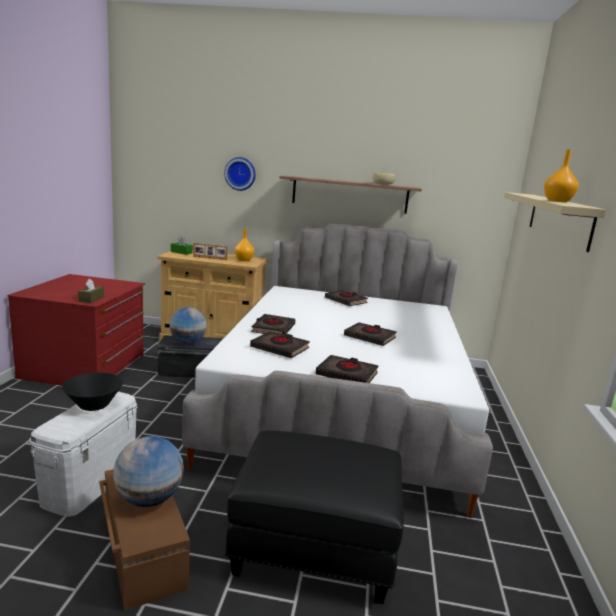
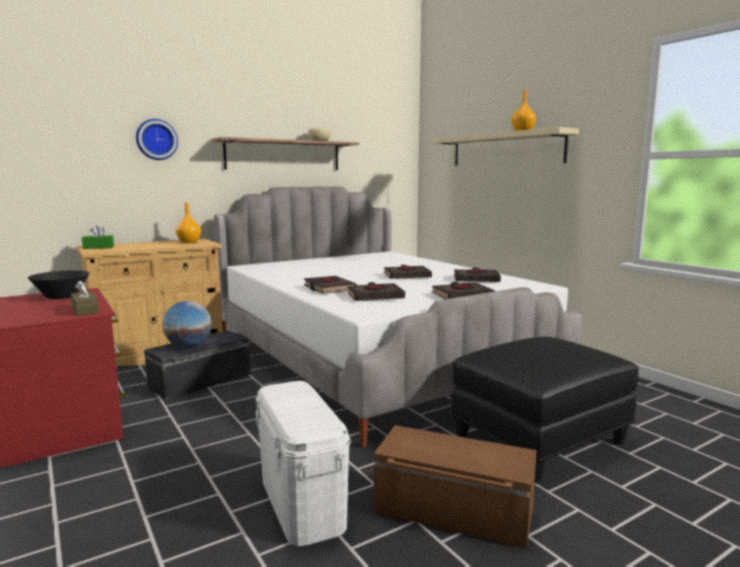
camera: 40 degrees left, 5 degrees down
black bowl [62,373,123,411] -> black bowl moved to [28,270,90,299]
globe [113,436,184,507] -> none
picture frame [193,243,228,260] -> none
black book [325,290,368,306] -> black book moved to [454,268,501,282]

